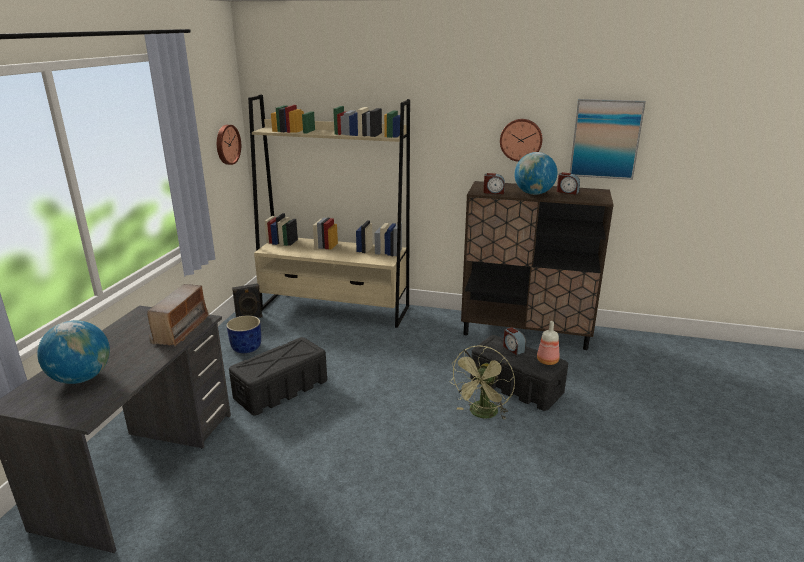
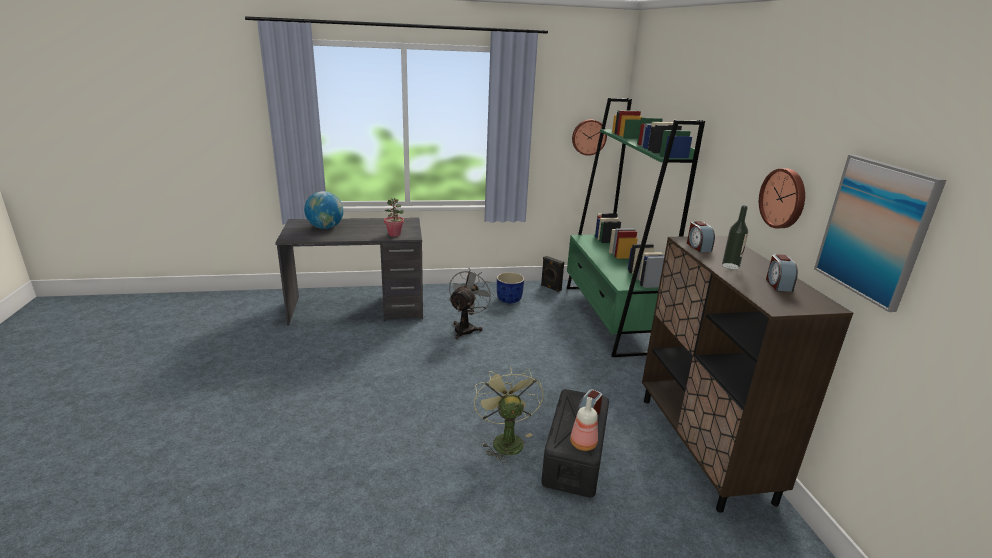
camera: 65 degrees right, 0 degrees up
radio [147,284,209,346] -> potted plant [384,198,404,237]
black storage box [229,337,327,416] -> grey fan [449,268,494,339]
beige bookcase [248,94,410,328] -> green bookcase [567,98,705,357]
green fan [449,345,515,420] -> green fan turned 75 degrees clockwise [474,366,544,463]
globe [514,152,557,195] -> bottle [722,206,748,270]

